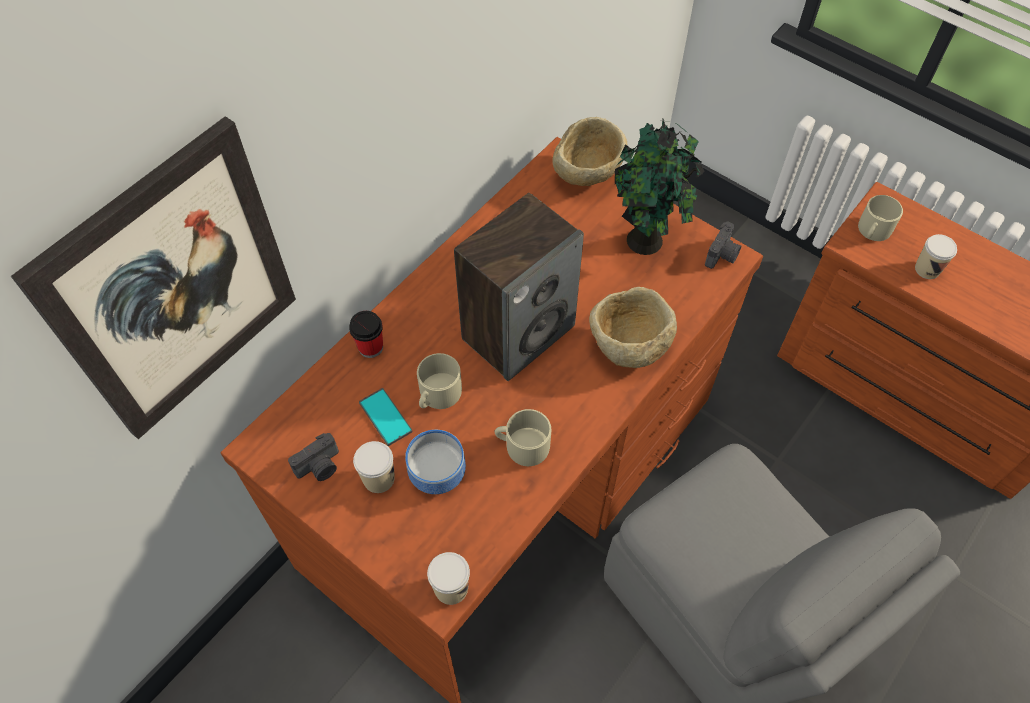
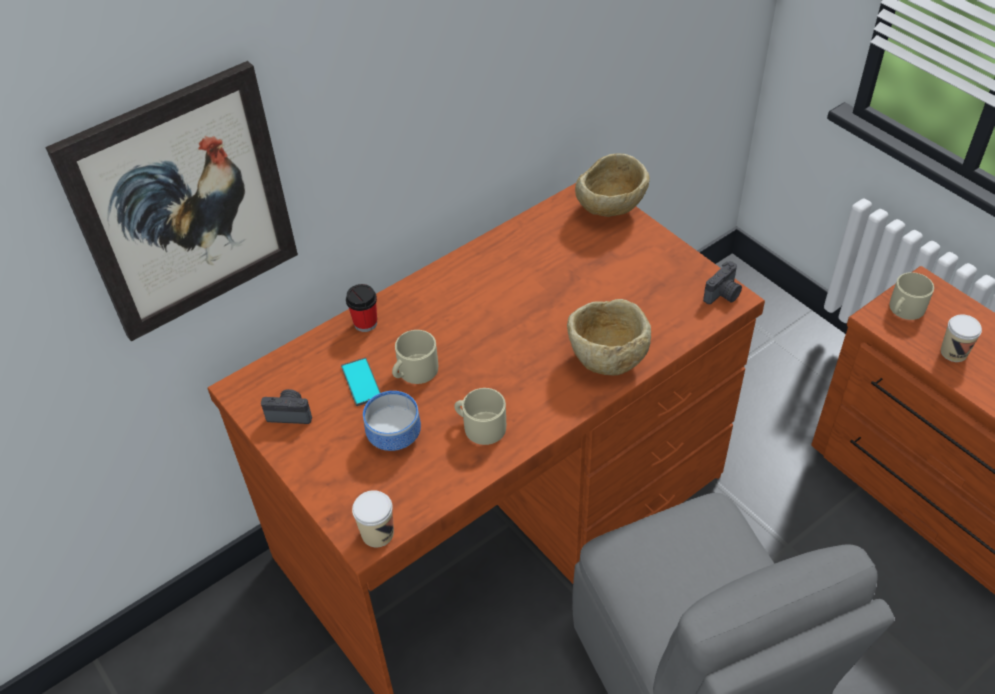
camera: 15 degrees right, 10 degrees down
camera [288,433,339,481] -> camera turned 150 degrees counterclockwise [261,389,312,424]
cup [353,441,395,493] -> none
speaker [454,193,584,381] -> none
potted plant [615,119,705,255] -> none

